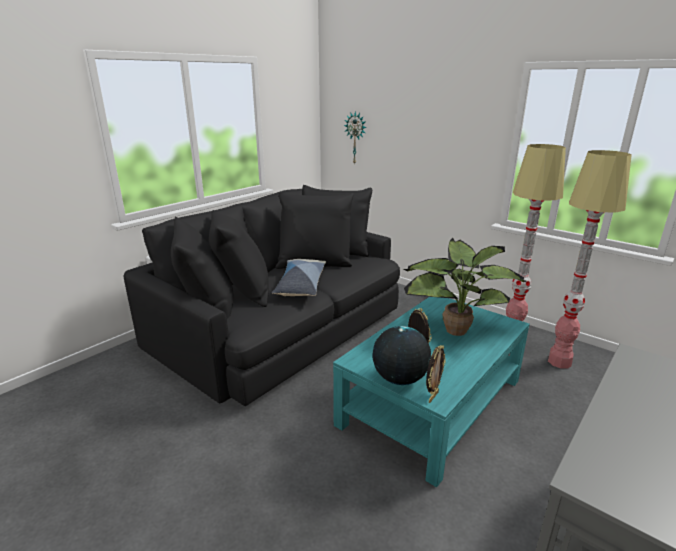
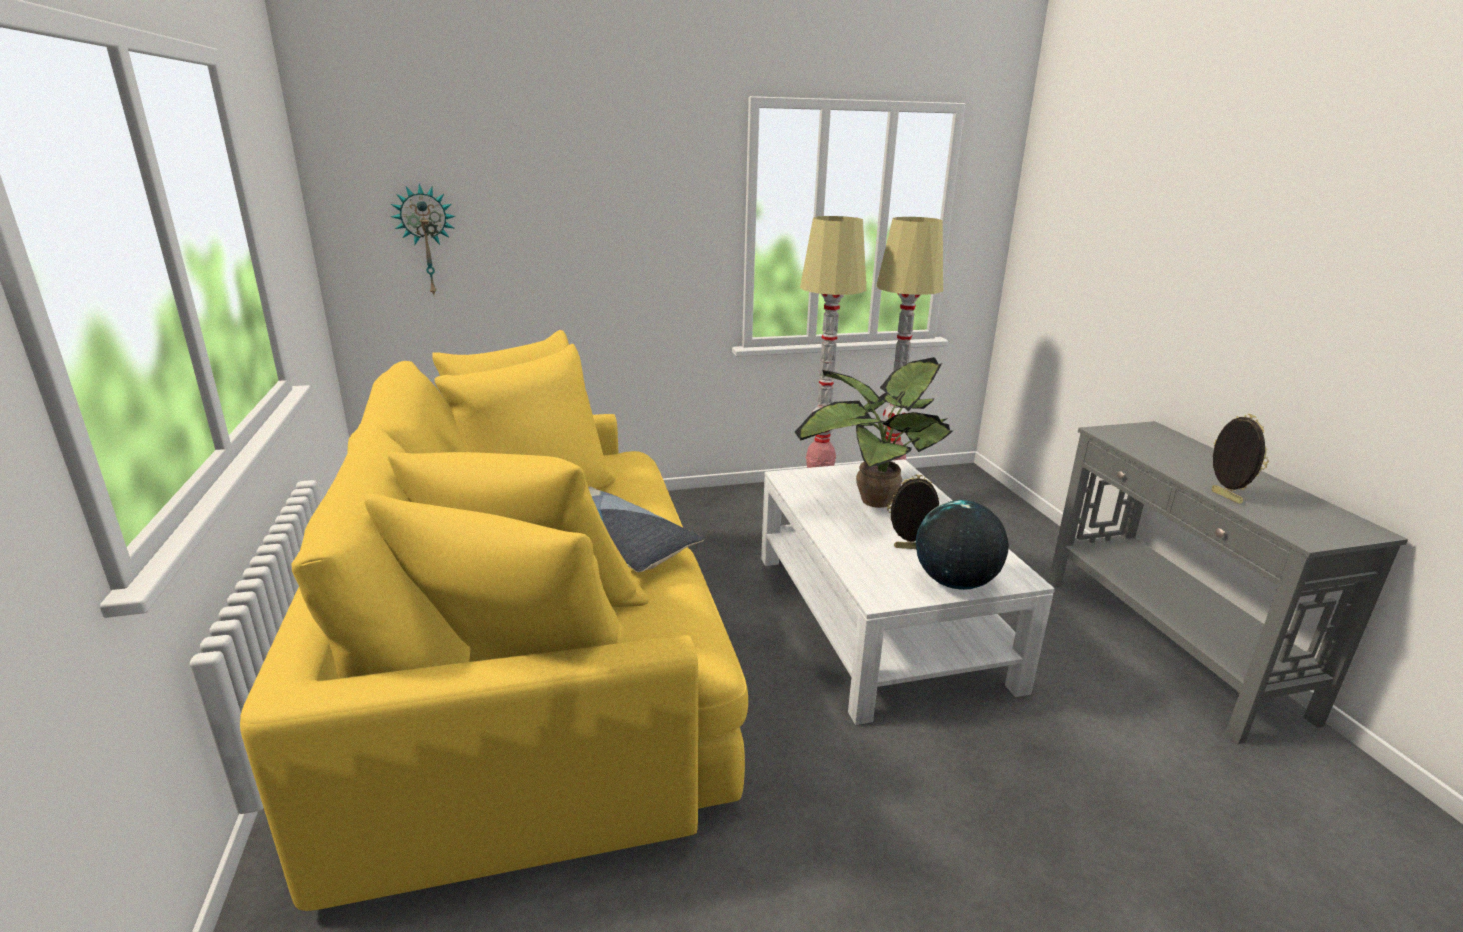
camera: 55 degrees left, 0 degrees up
black sofa [124,185,400,406] -> yellow sofa [240,330,748,911]
turquoise coffee table [333,297,530,487] -> white coffee table [761,459,1055,725]
picture frame [426,345,446,403] -> picture frame moved to [1212,414,1269,504]

